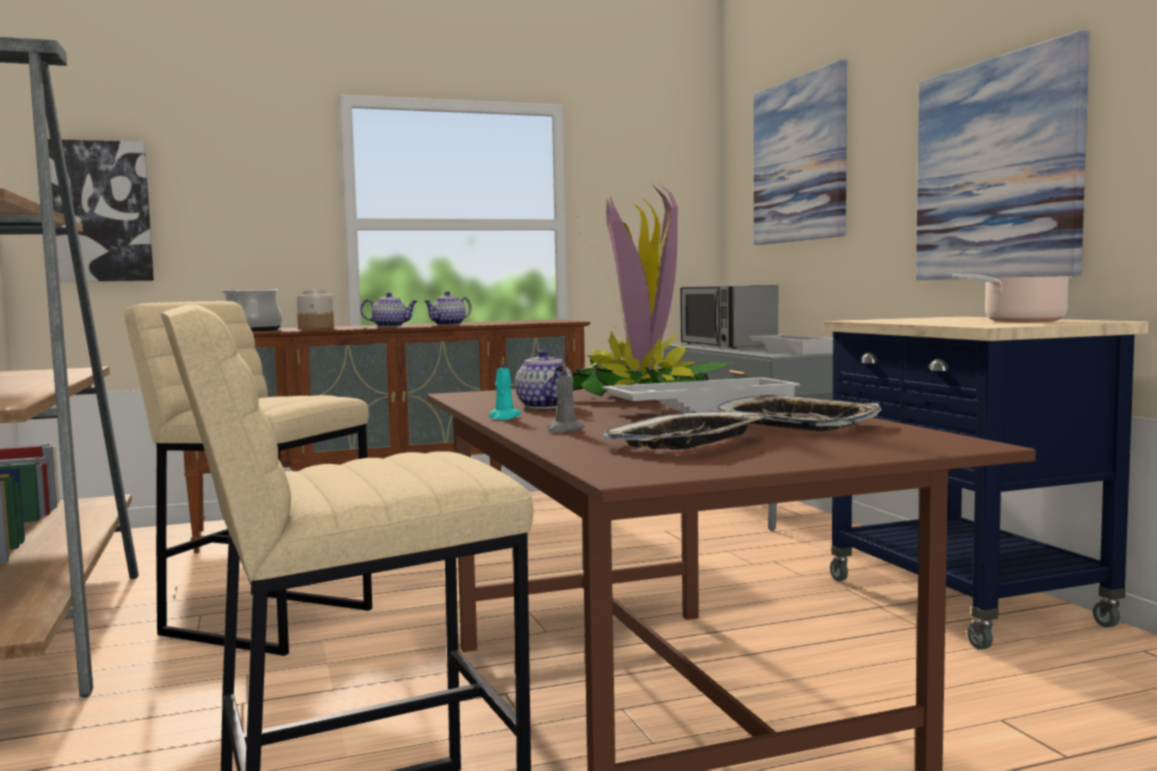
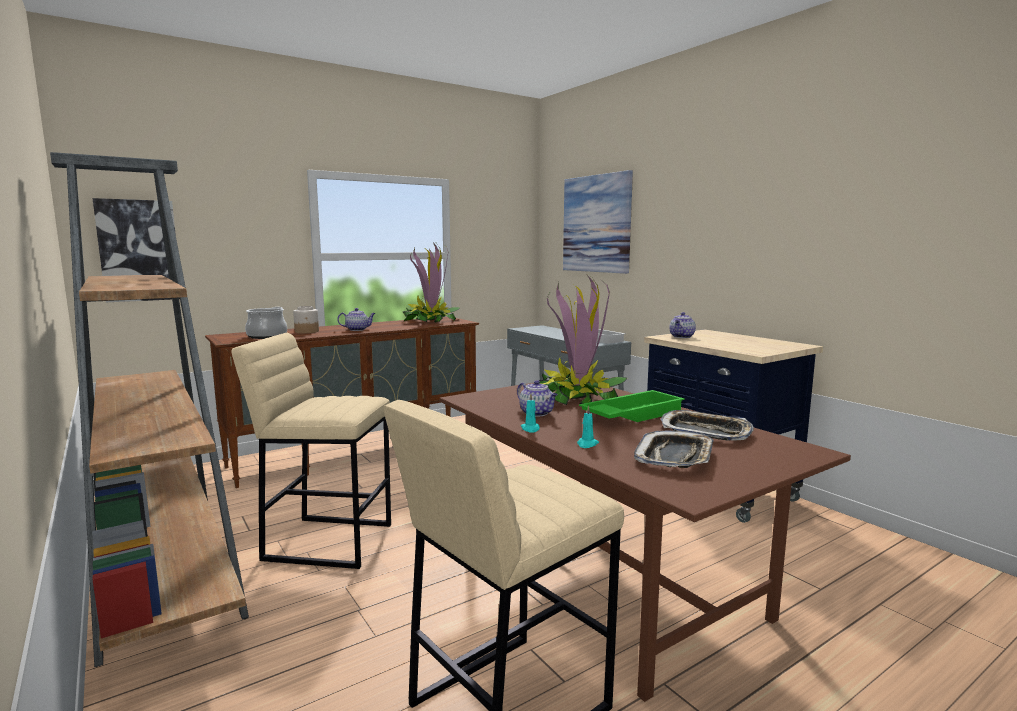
camera: 15 degrees left, 5 degrees up
teapot [424,291,472,325] -> teapot moved to [669,312,696,338]
grey candle [547,362,585,433] -> turquoise candle [577,405,599,448]
white tray [602,377,800,412] -> green tray [579,390,685,422]
microwave [680,285,778,349] -> none
picture [916,30,1089,280] -> none
cooking pot [952,274,1072,322] -> none
none -> potted plant [402,242,460,323]

